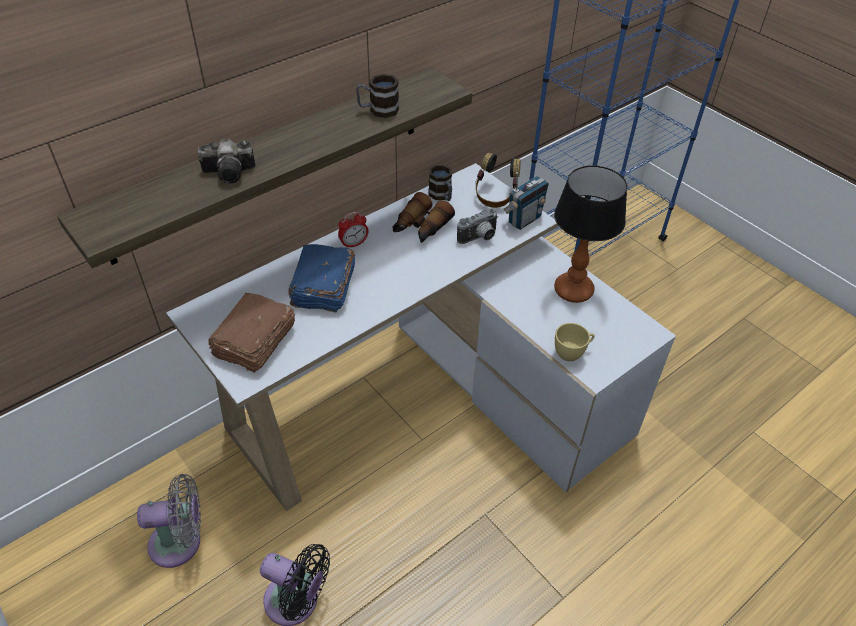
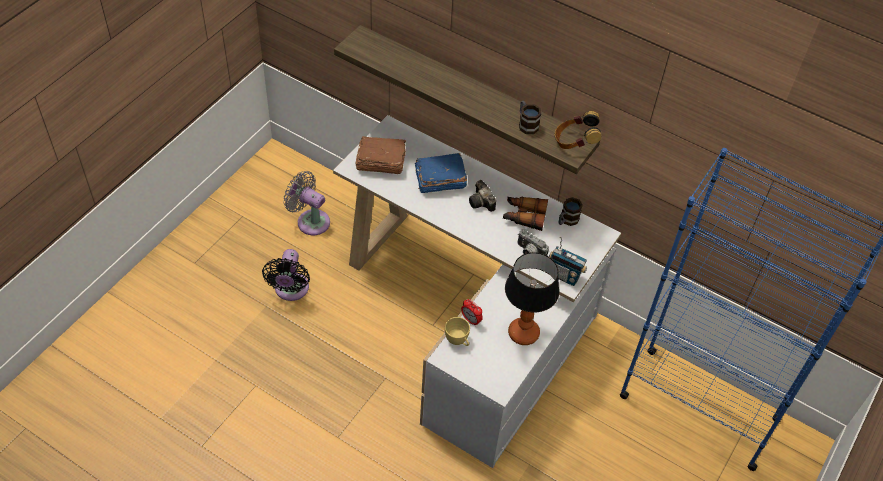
camera: 70 degrees right, 5 degrees up
grey fan [137,474,201,568] -> grey fan turned 150 degrees clockwise [284,171,330,235]
camera [198,139,255,183] -> camera moved to [469,180,496,212]
alarm clock [338,212,368,248] -> alarm clock moved to [461,299,483,326]
headphones [475,153,520,208] -> headphones moved to [555,111,601,149]

